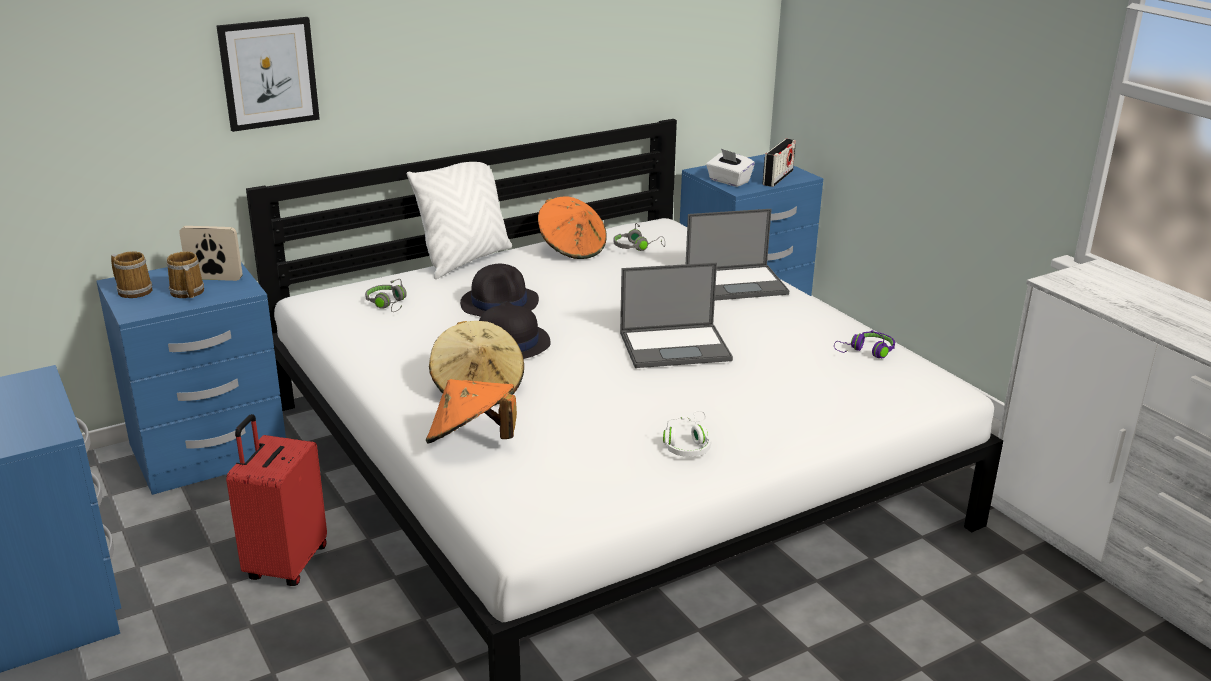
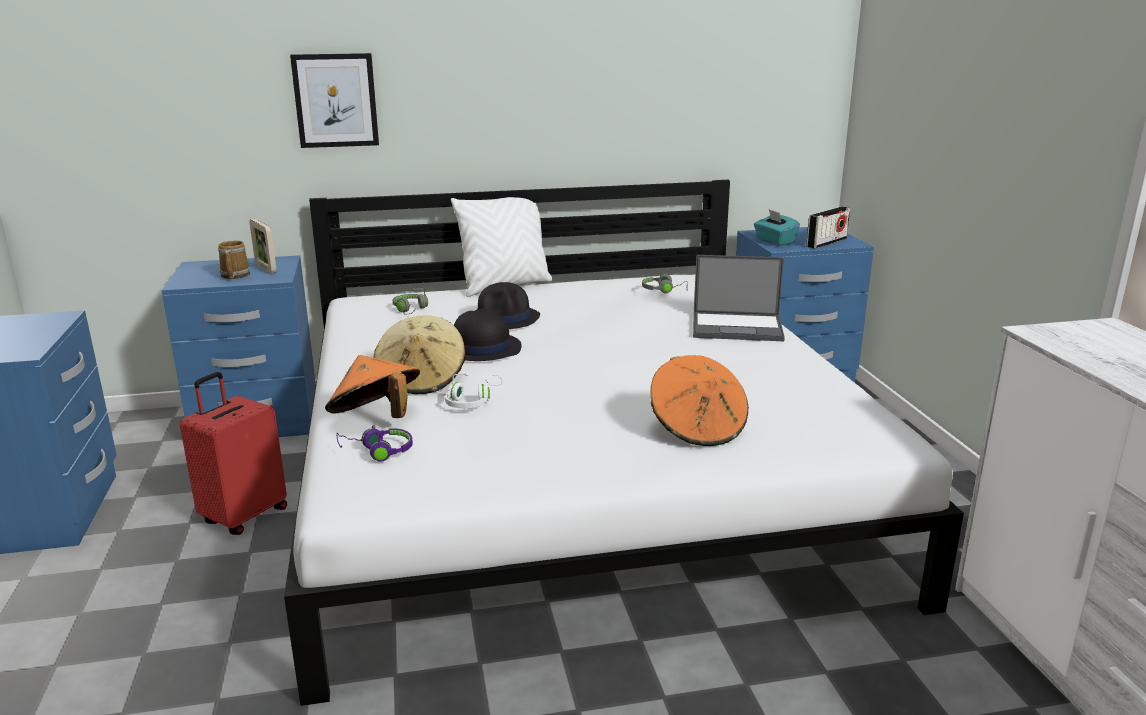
camera: 20 degrees right, 5 degrees down
mug [111,251,153,298] -> none
picture frame [179,226,243,281] -> picture frame turned 150 degrees counterclockwise [249,219,277,274]
orange hat [538,197,607,259] -> orange hat moved to [650,355,749,446]
laptop [620,263,733,368] -> none
white headphones [663,411,711,457] -> white headphones moved to [445,373,502,408]
white tissue box [706,149,755,187] -> turquoise tissue box [754,209,800,246]
purple headphones [834,330,895,358] -> purple headphones moved to [337,425,413,462]

